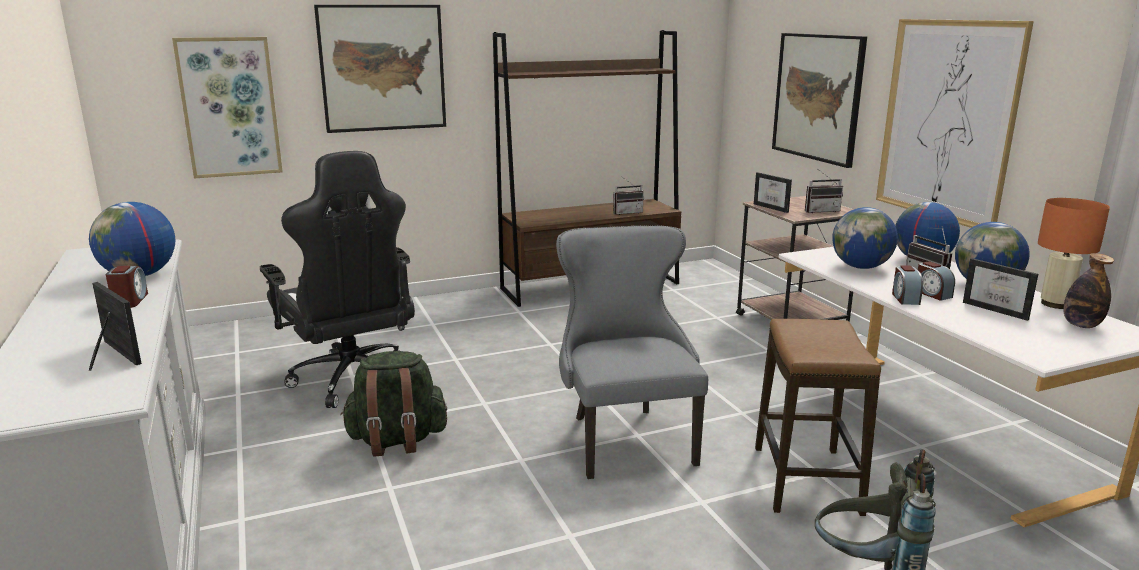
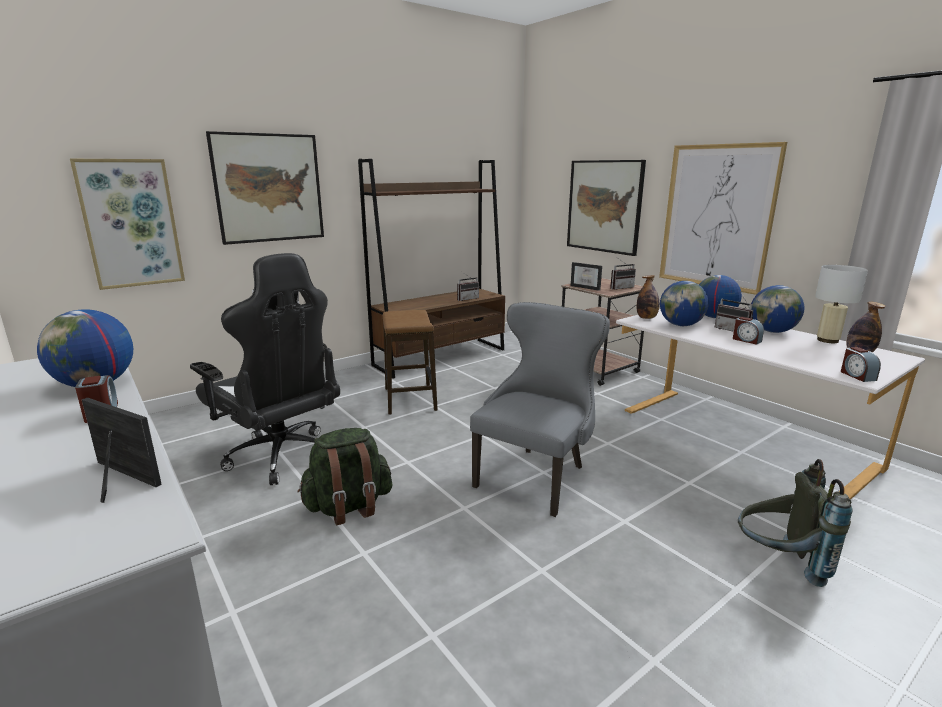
camera: 15 degrees left, 0 degrees up
grey chair [556,225,708,479] -> grey chair turned 60 degrees clockwise [470,302,610,517]
stool [755,319,881,516] -> stool moved to [383,310,438,415]
alarm clock [892,265,923,305] -> alarm clock moved to [841,347,881,382]
picture frame [963,258,1038,321] -> none
orange table lamp [1038,198,1110,309] -> white table lamp [815,265,868,343]
none -> bottle [636,275,659,319]

